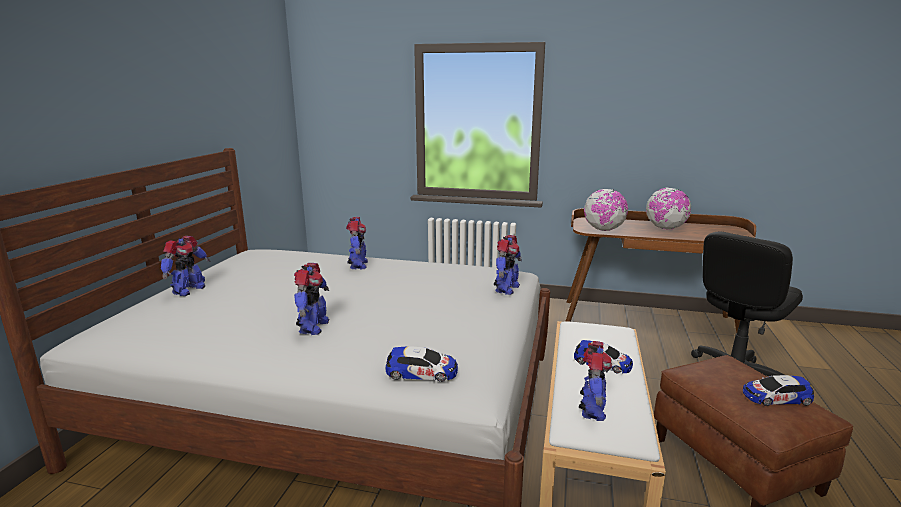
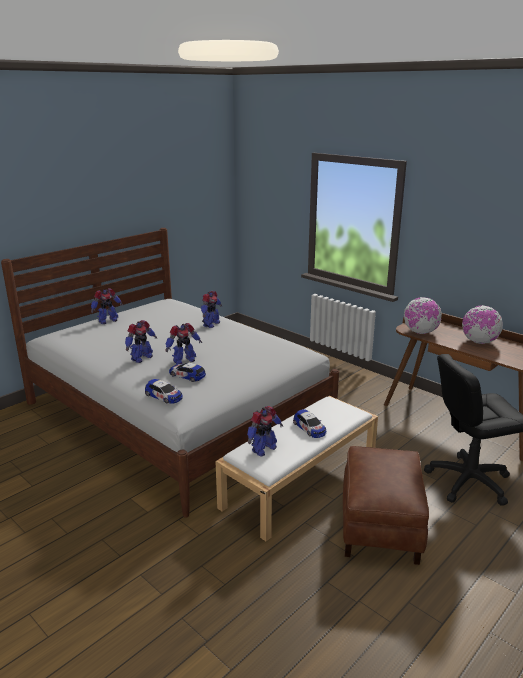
camera: 30 degrees right, 5 degrees up
toy robot [494,235,522,295] -> toy robot moved to [165,323,202,365]
toy car [743,375,814,406] -> toy car moved to [169,363,206,382]

